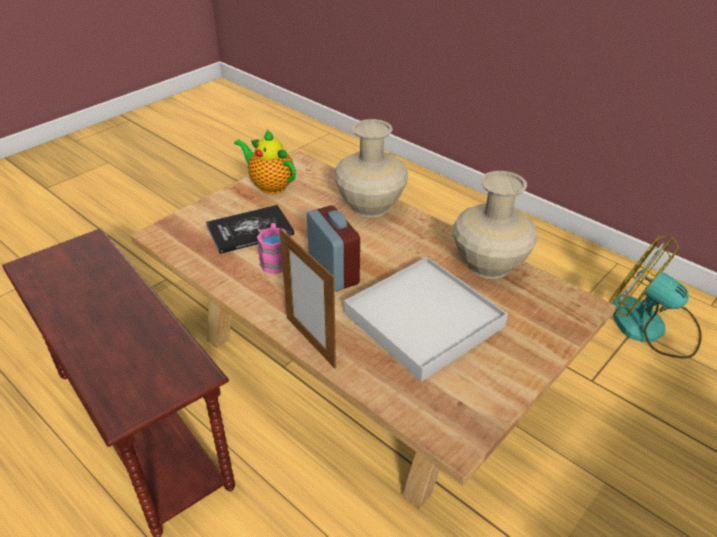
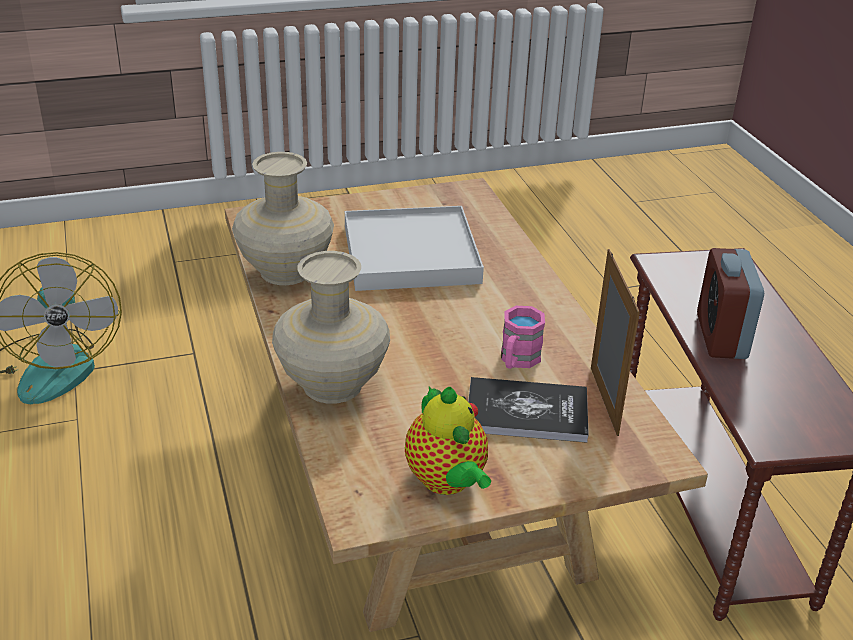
camera: 150 degrees left, 5 degrees down
picture frame [279,228,336,369] -> picture frame moved to [591,249,640,436]
alarm clock [307,205,360,292] -> alarm clock moved to [697,248,764,359]

